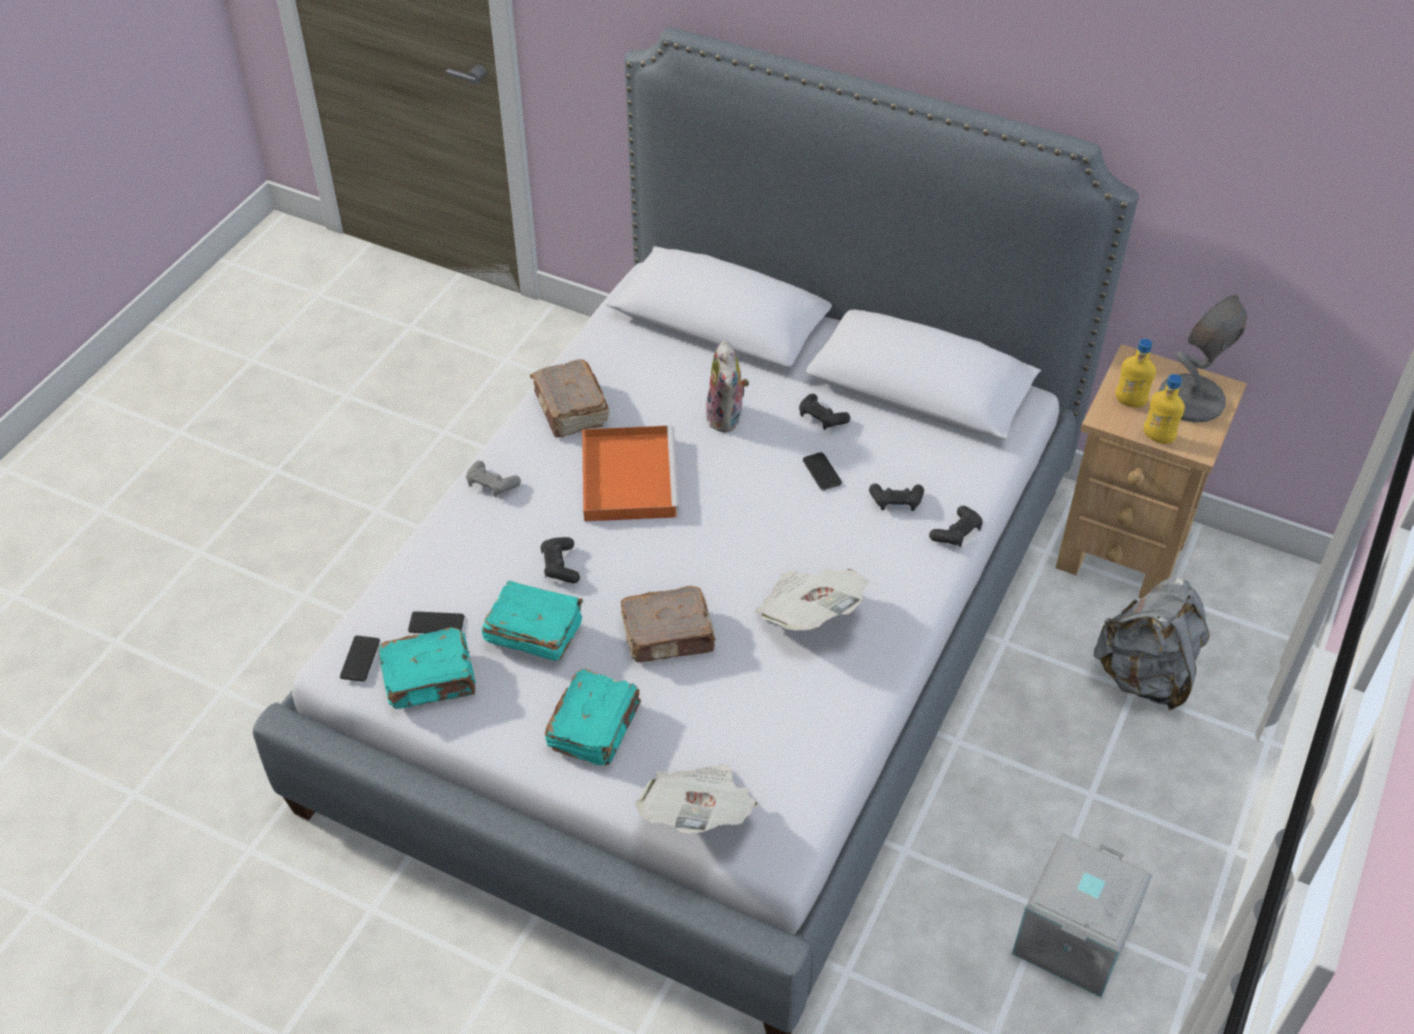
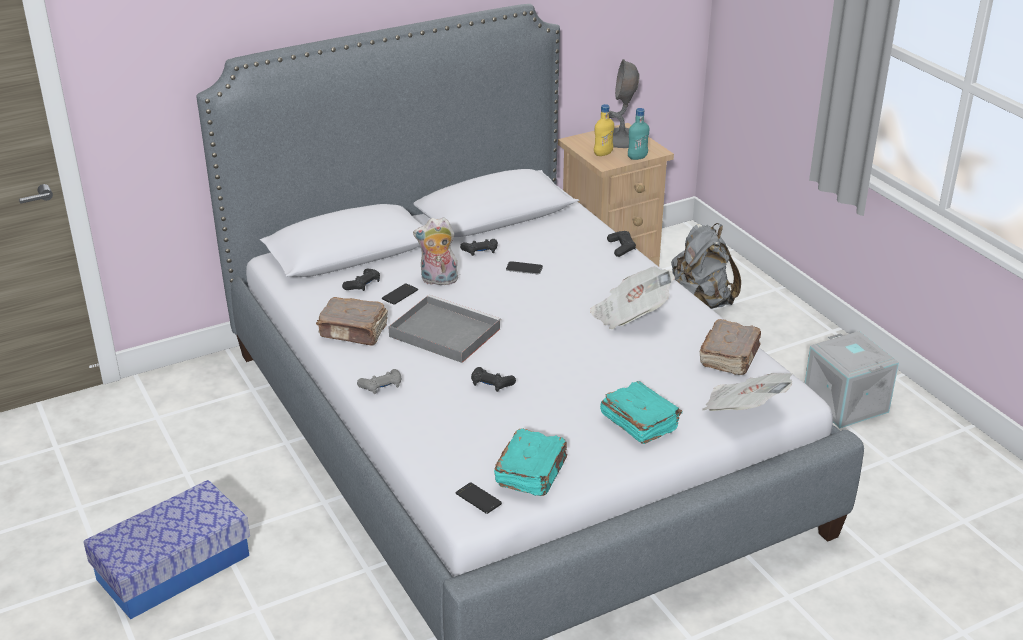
camera: 55 degrees left, 15 degrees down
phone [408,611,464,633] -> phone moved to [382,284,418,305]
turquoise book [481,581,583,661] -> none
orange tray [582,426,679,522] -> grey tray [389,295,501,363]
brown book [621,586,716,662] -> brown book moved to [700,319,761,375]
plush toy [706,341,749,432] -> plush toy turned 150 degrees clockwise [413,217,458,285]
black game controller [869,483,924,511] -> black game controller moved to [342,269,380,291]
yellow bottle [1144,374,1185,444] -> turquoise bottle [628,108,649,160]
none -> storage box [83,480,250,619]

